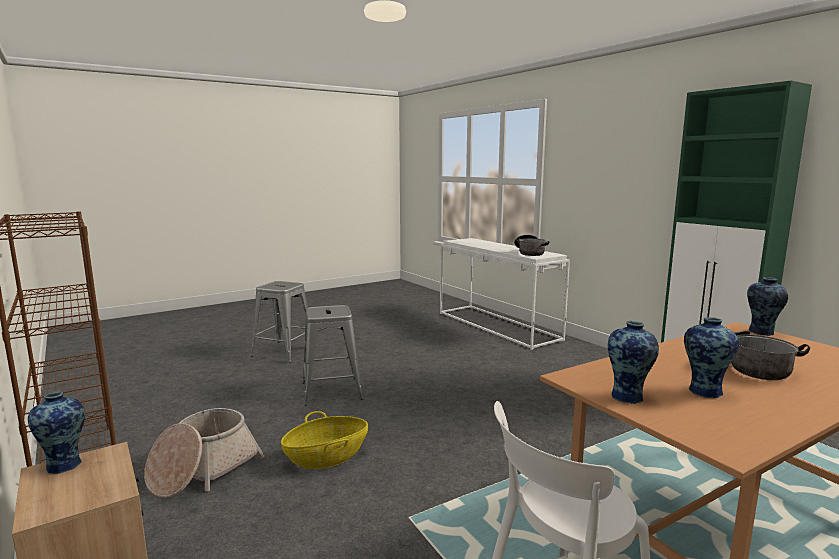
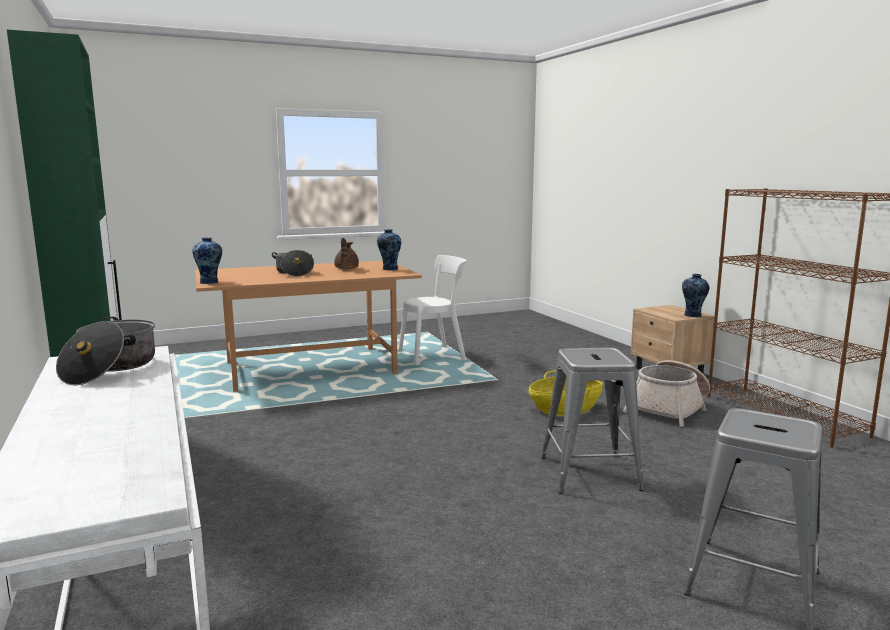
camera: 170 degrees left, 0 degrees up
vase [684,317,739,398] -> brown teapot [334,238,359,269]

